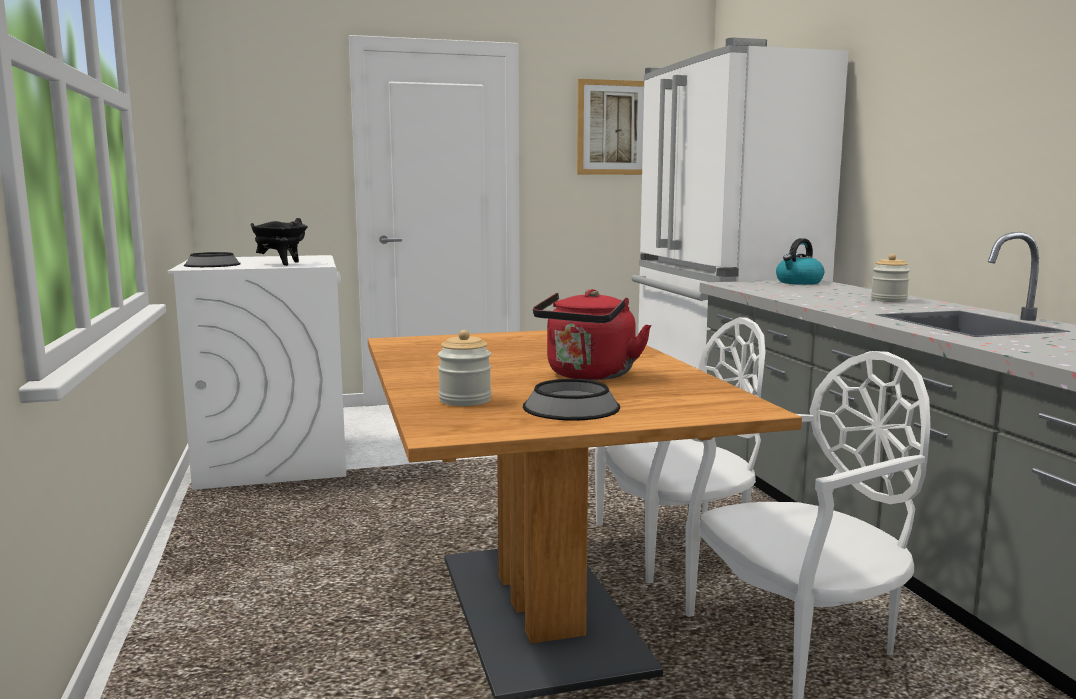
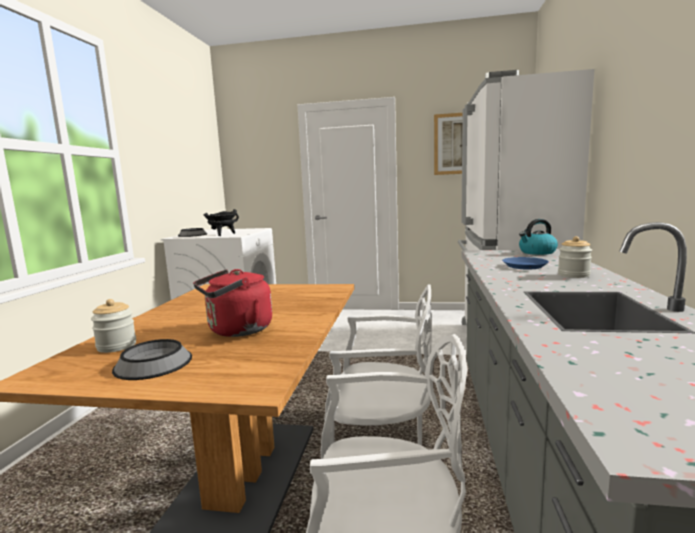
camera: 25 degrees right, 0 degrees up
none -> blue plate [502,257,549,269]

